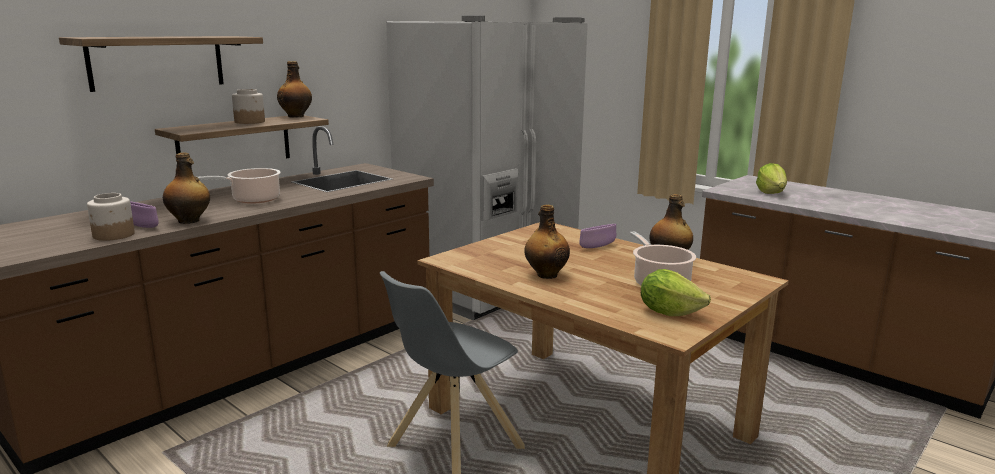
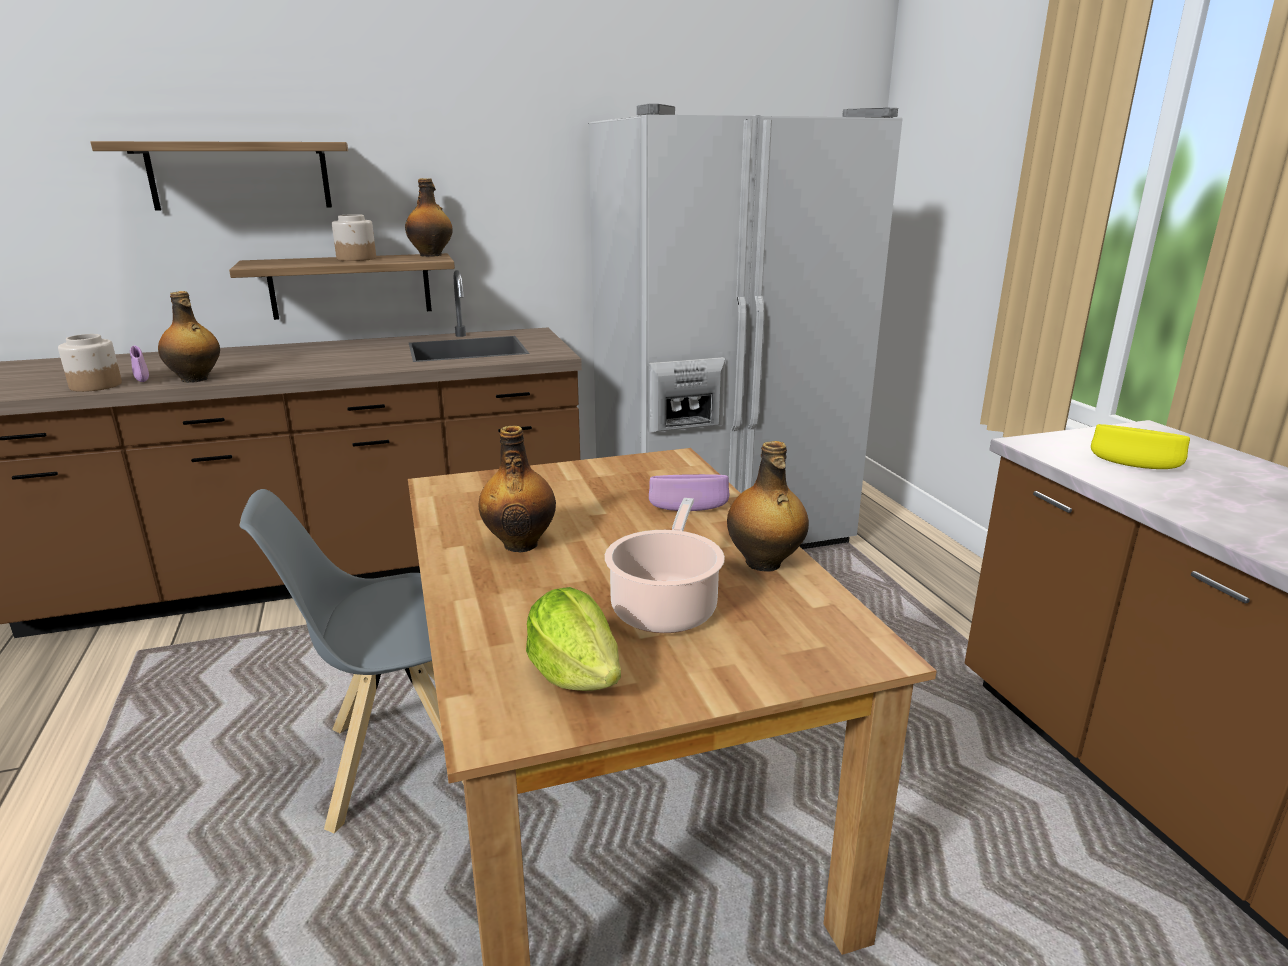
camera: 30 degrees right, 5 degrees up
cooking pot [197,168,281,204] -> none
lettuce [756,163,787,194] -> yellow bowl [1091,424,1190,469]

